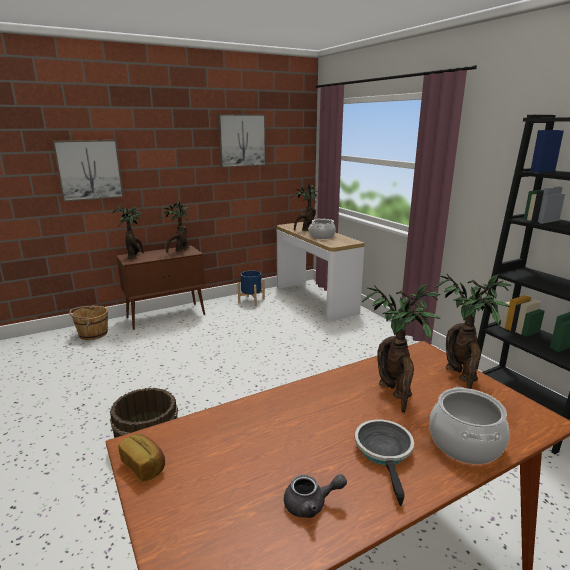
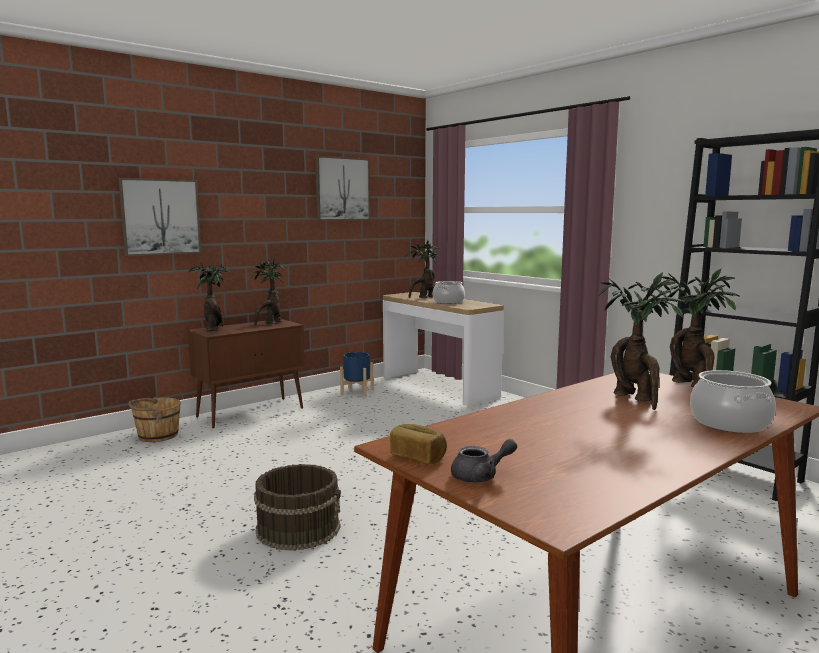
camera: 10 degrees left, 10 degrees down
grey teapot [284,474,347,518] -> grey teapot moved to [451,439,517,483]
frying pan [355,419,414,506] -> none

